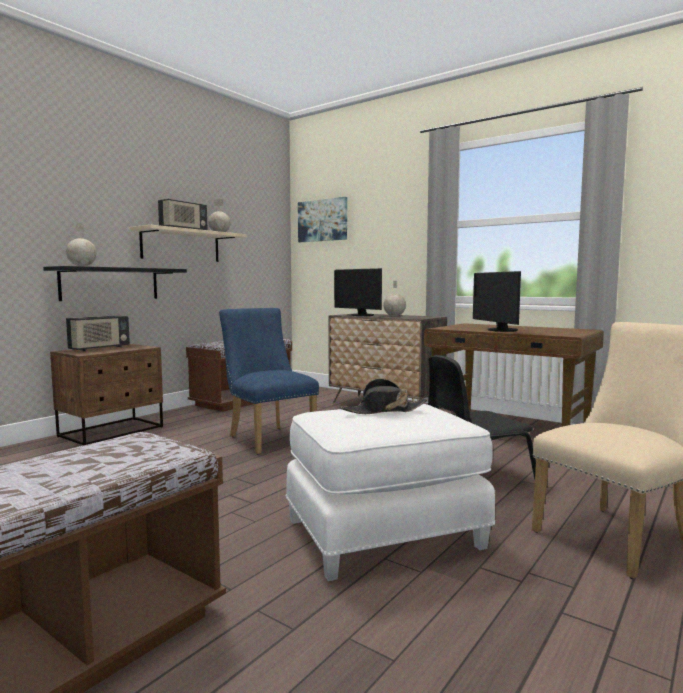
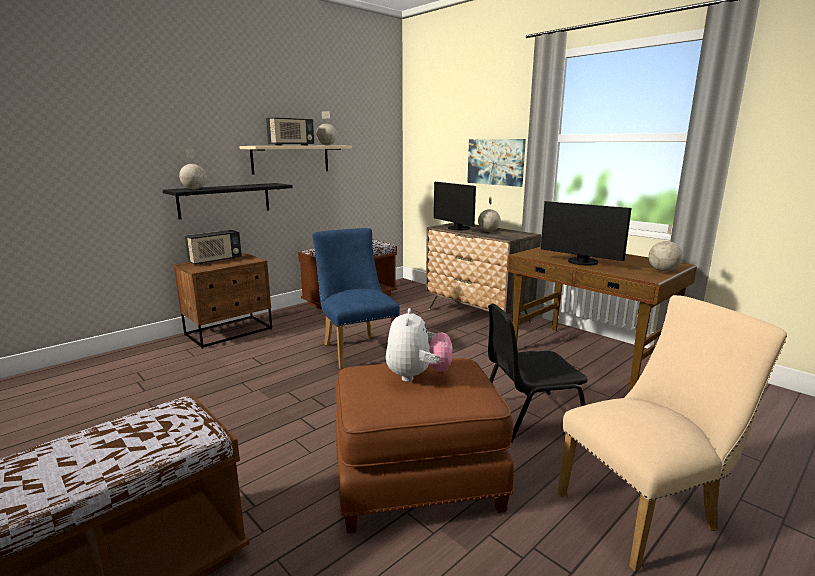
camera: 10 degrees right, 10 degrees up
white ottoman [286,404,495,581] -> brown ottoman [335,358,514,534]
picture [298,197,347,242] -> picture moved to [467,139,526,187]
black hat [340,378,427,414] -> plush toy [386,308,453,382]
monitor [473,271,521,332] -> monitor turned 45 degrees counterclockwise [541,201,632,266]
none -> globe [648,224,683,272]

